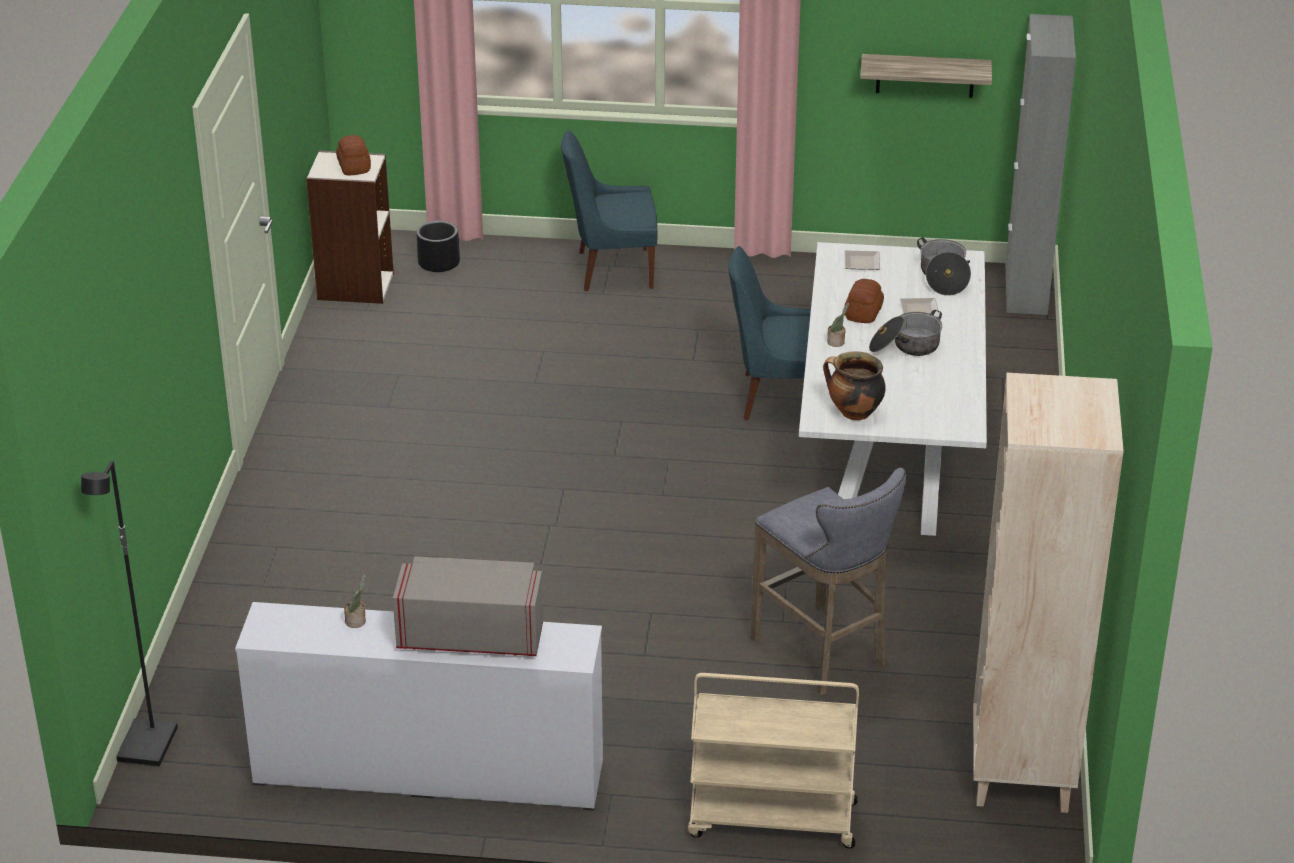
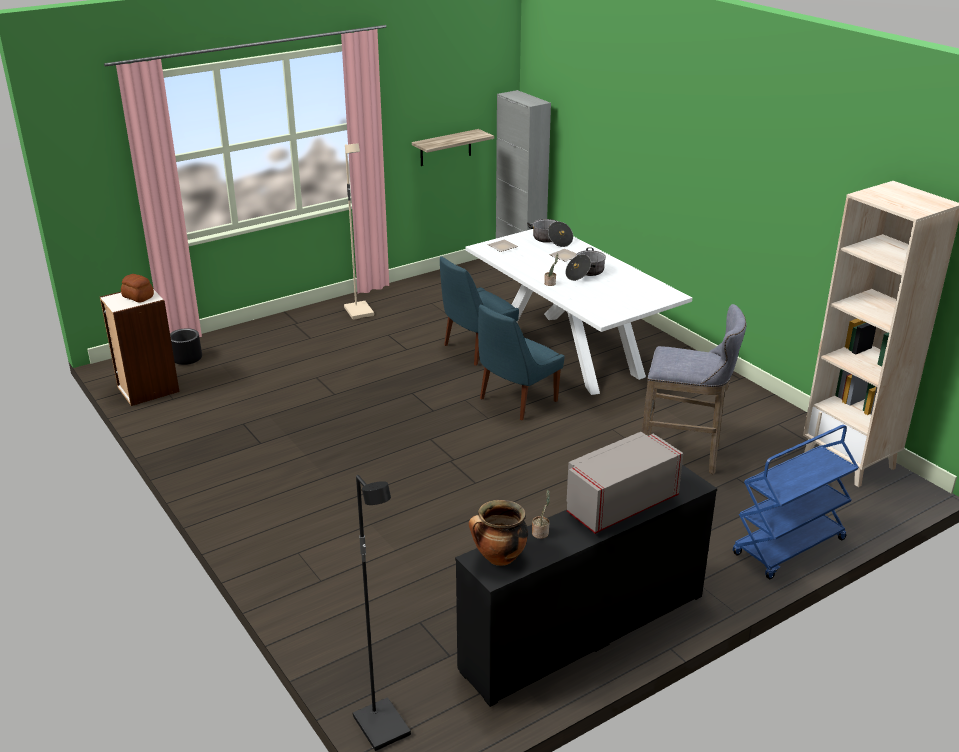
camera: 40 degrees left, 5 degrees down
white dresser [235,602,603,811] -> black dresser [455,465,717,707]
blue chair [561,130,658,291] -> blue chair moved to [478,304,564,420]
beige cart [688,673,859,848] -> blue cart [733,425,859,579]
cooking pot [823,351,886,420] -> cooking pot moved to [469,500,528,566]
bread [844,279,884,323] -> none
none -> beige floor lamp [344,143,374,320]

